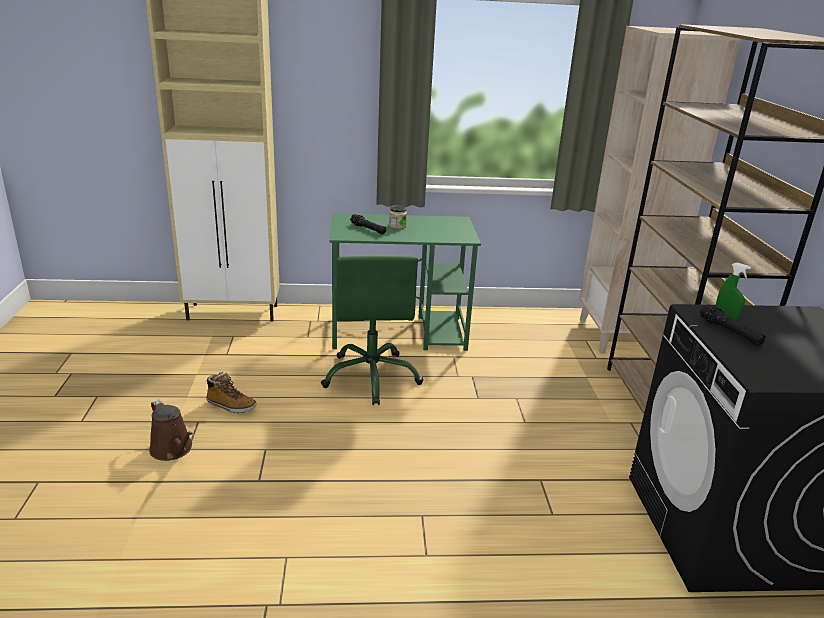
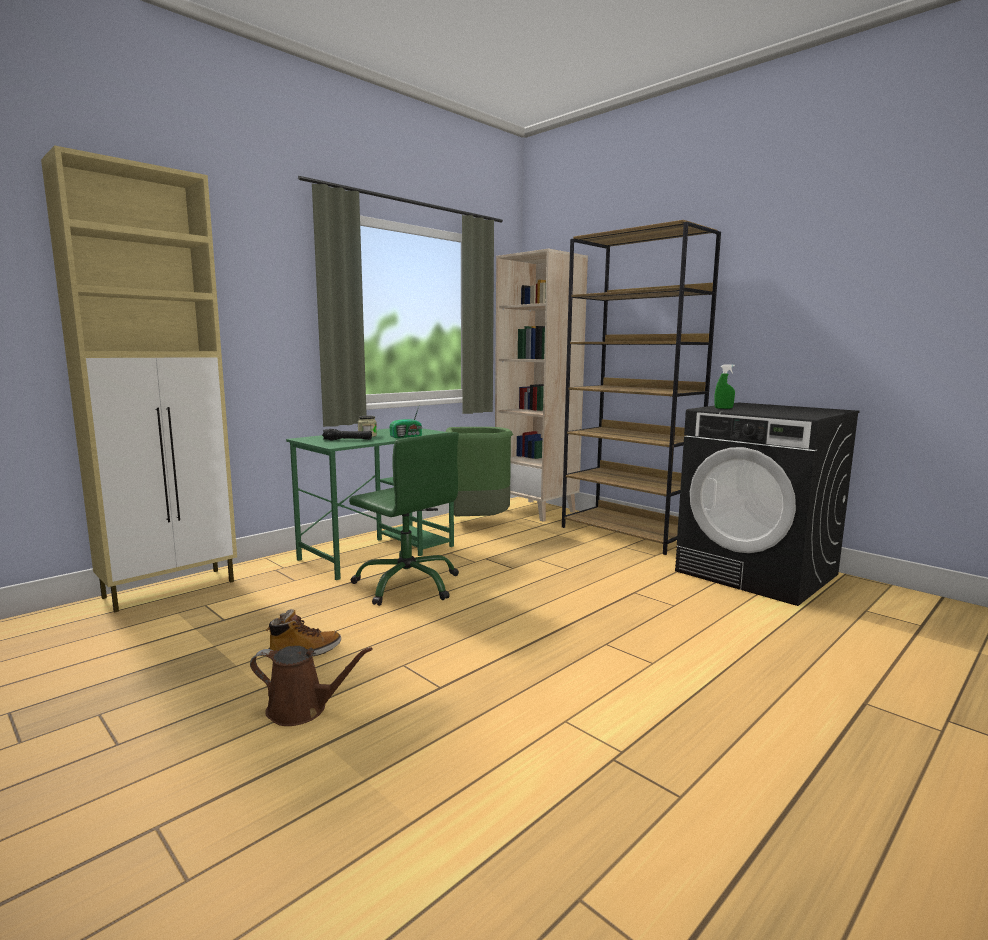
camera: 40 degrees left, 15 degrees down
black flashlight [700,304,766,347] -> none
none -> radio [390,406,422,438]
none -> green trash can [446,427,513,516]

